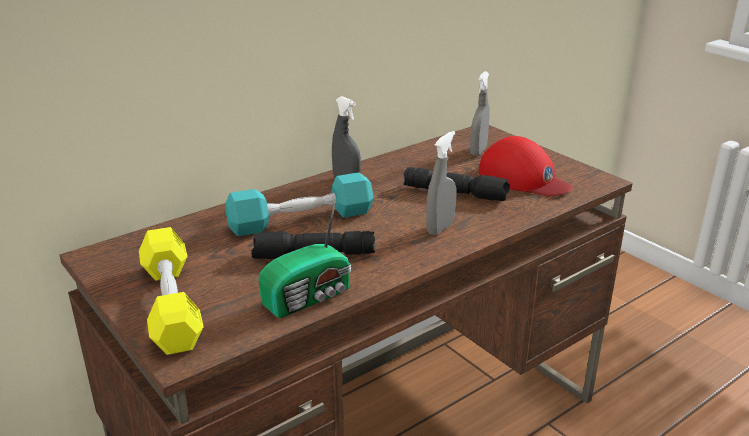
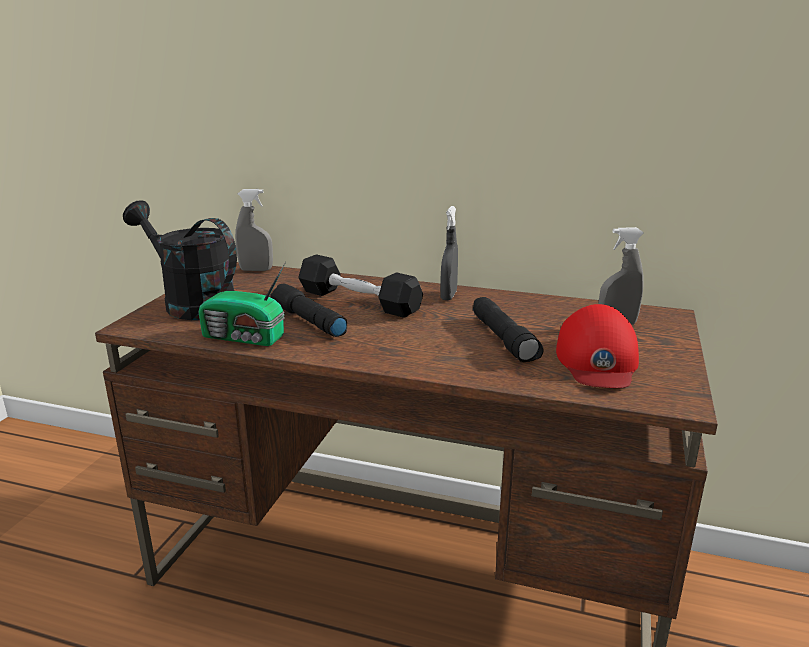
camera: 55 degrees right, 5 degrees down
yellow dumbbell [139,227,204,355] -> black watering can [123,200,237,320]
turquoise dumbbell [226,173,374,236] -> black dumbbell [298,254,423,318]
grey spray bottle [426,131,457,235] -> grey spray bottle moved to [235,189,273,271]

